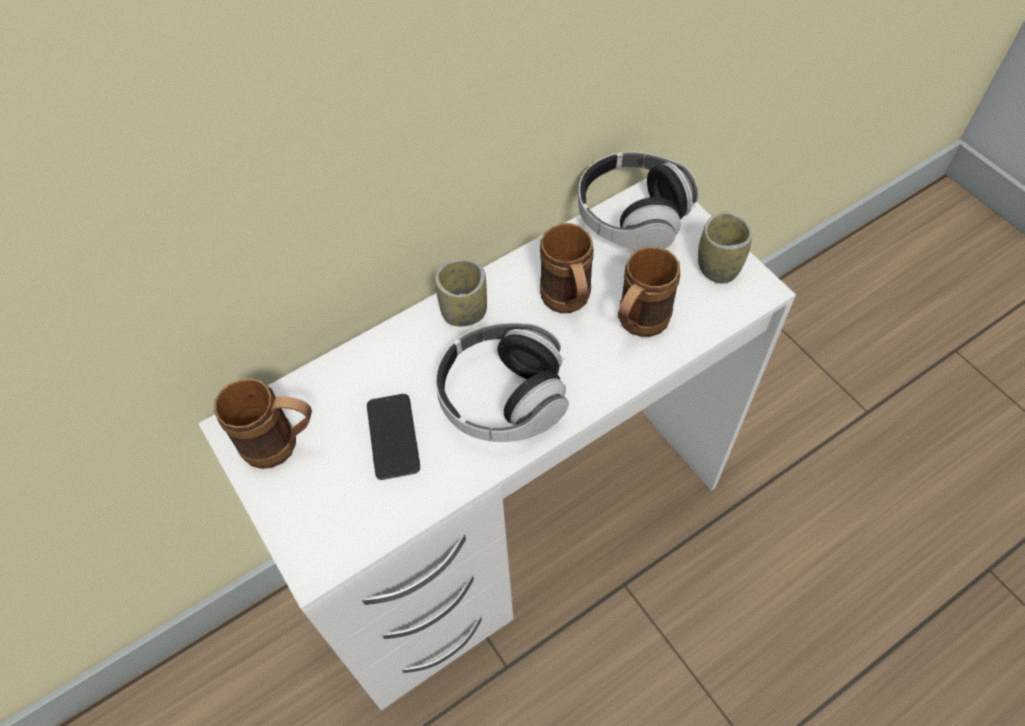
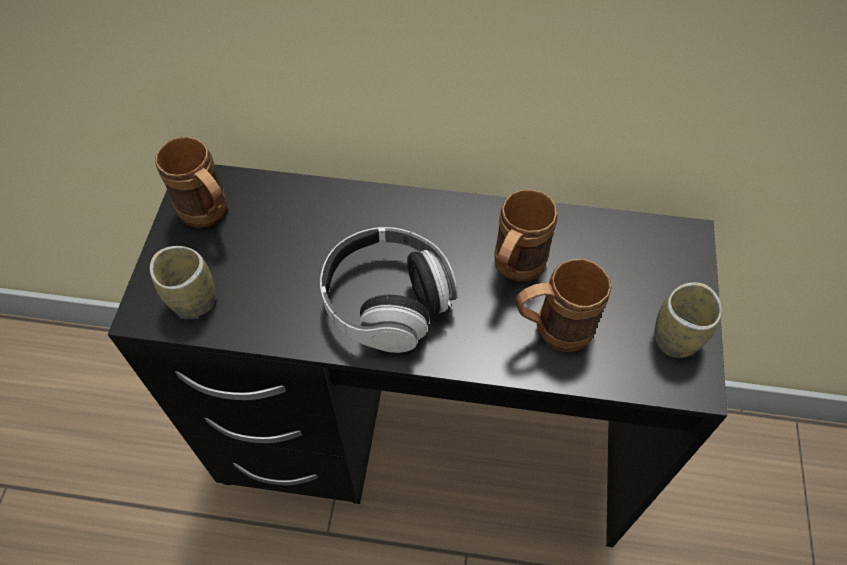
camera: 40 degrees right, 0 degrees up
white desk [198,178,796,710] -> black desk [107,164,727,547]
phone [367,394,420,480] -> none
cup [435,260,487,326] -> cup moved to [150,246,216,317]
headphones [578,152,699,250] -> none

